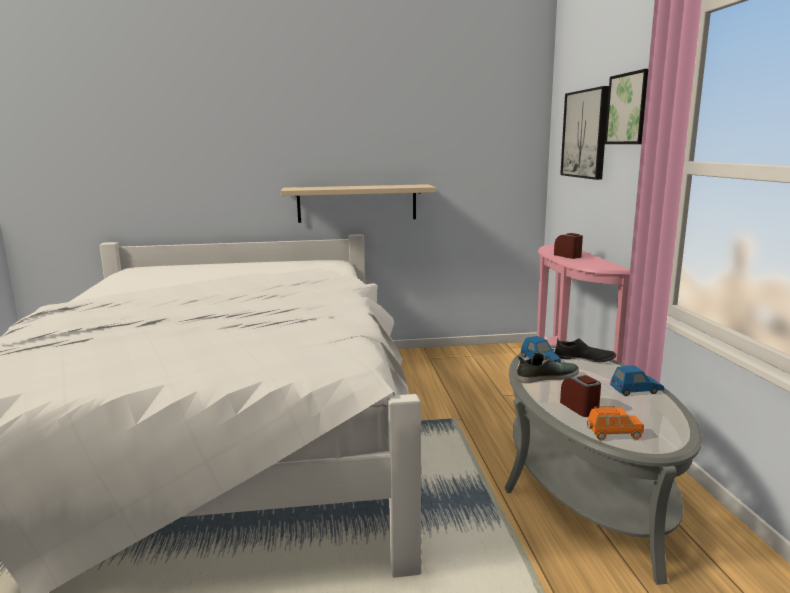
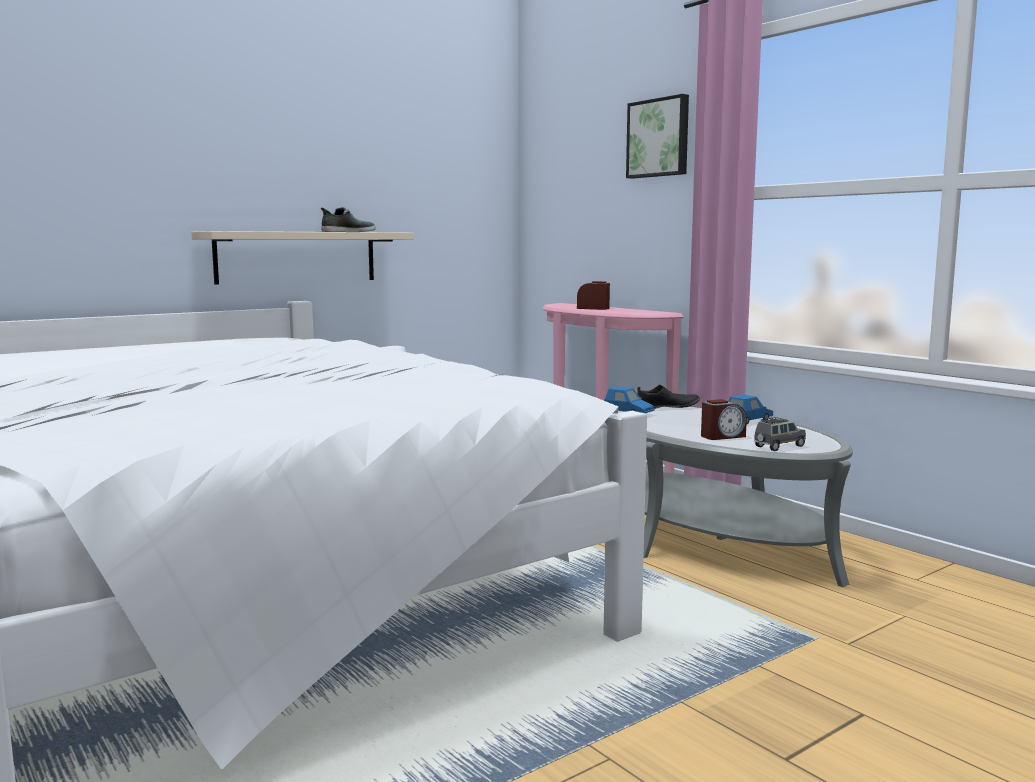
camera: 30 degrees left, 5 degrees down
shoe [517,352,579,383] -> shoe moved to [321,207,376,232]
picture [560,86,609,180] -> none
alarm clock [560,375,601,417] -> alarm clock turned 120 degrees clockwise [701,399,747,440]
orange toy car [587,406,644,441] -> grey toy car [754,417,806,451]

